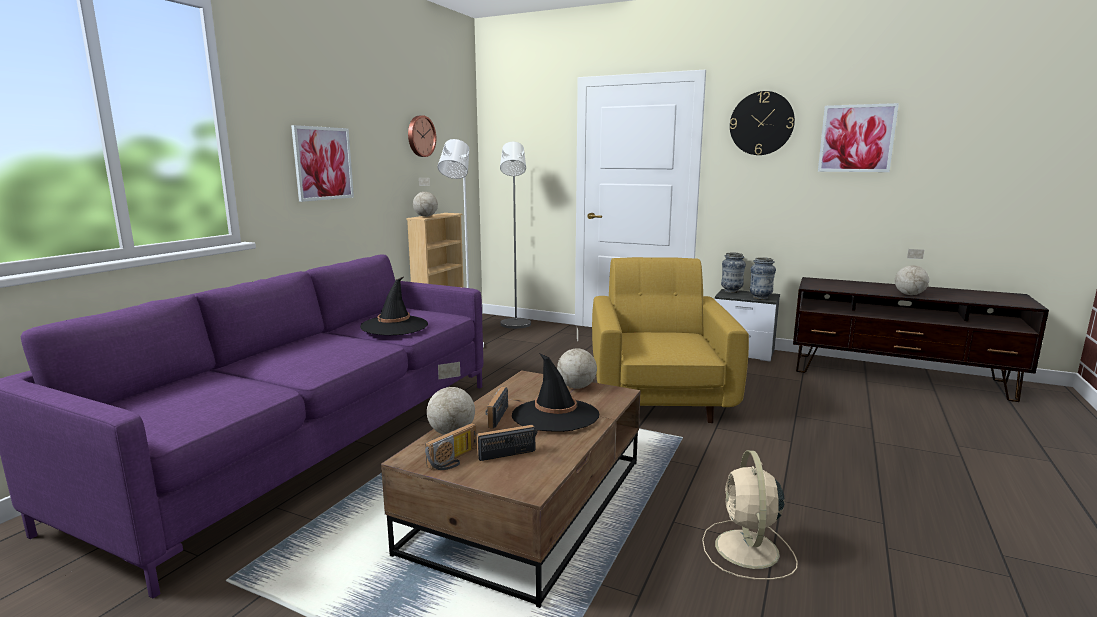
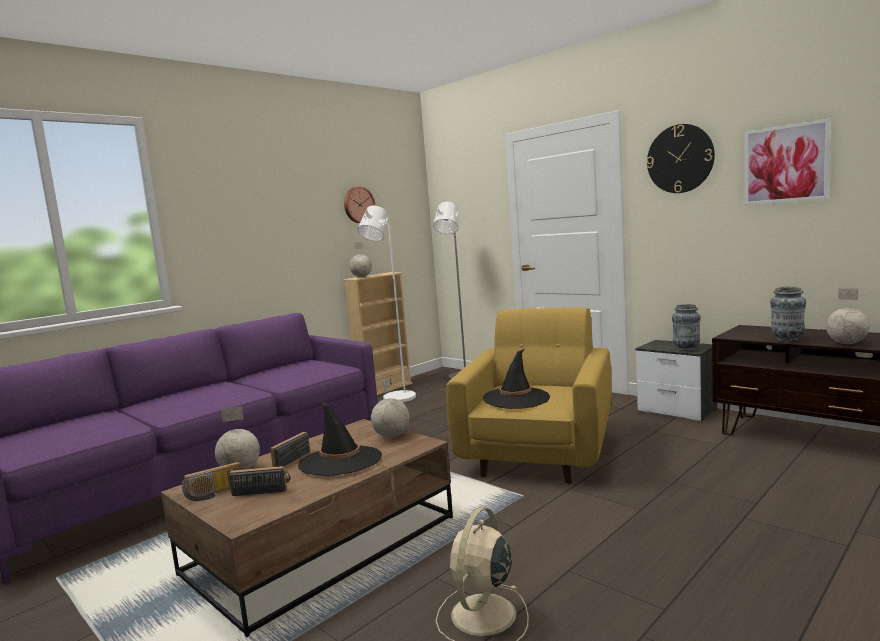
camera: 20 degrees right, 5 degrees down
picture [291,125,354,202] -> none
black hat [360,277,428,335] -> black hat moved to [483,349,550,409]
vase [721,252,746,293] -> vase moved to [770,287,806,342]

